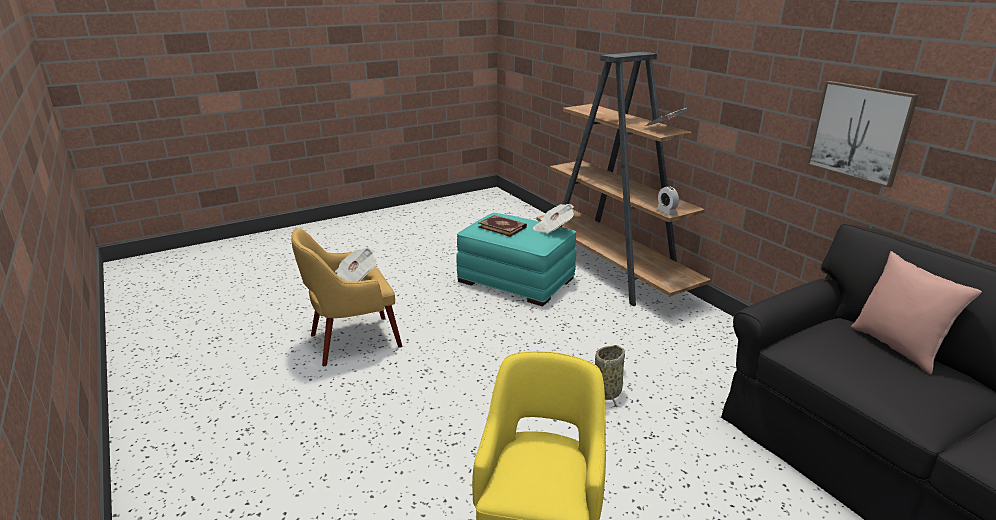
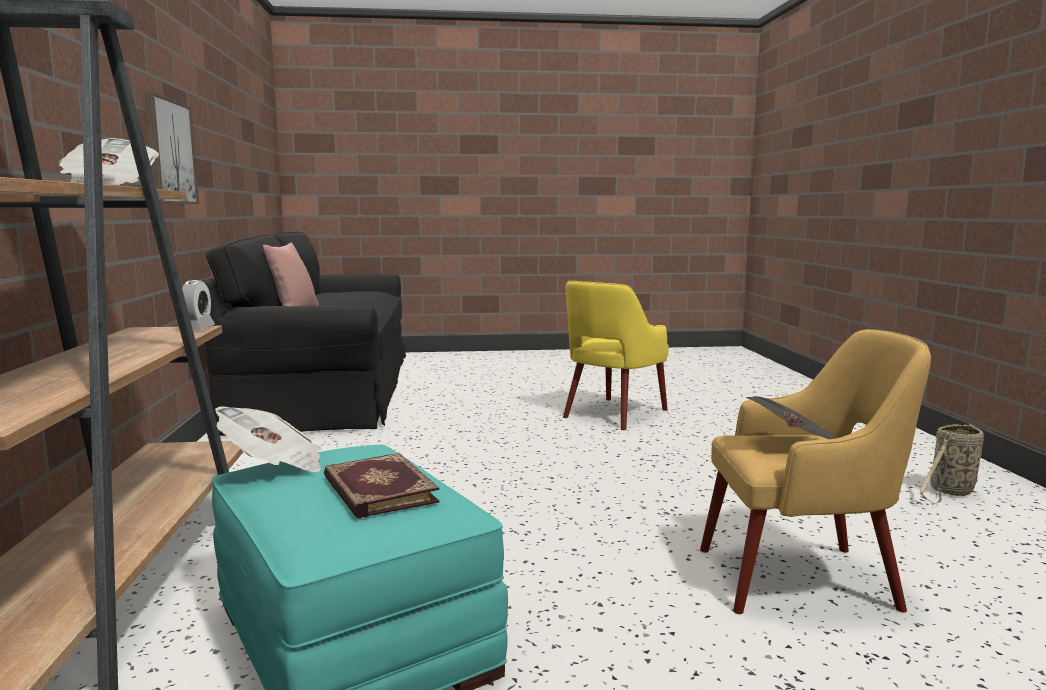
camera: 155 degrees left, 15 degrees down
basket [595,345,625,408] -> basket moved to [920,424,984,503]

